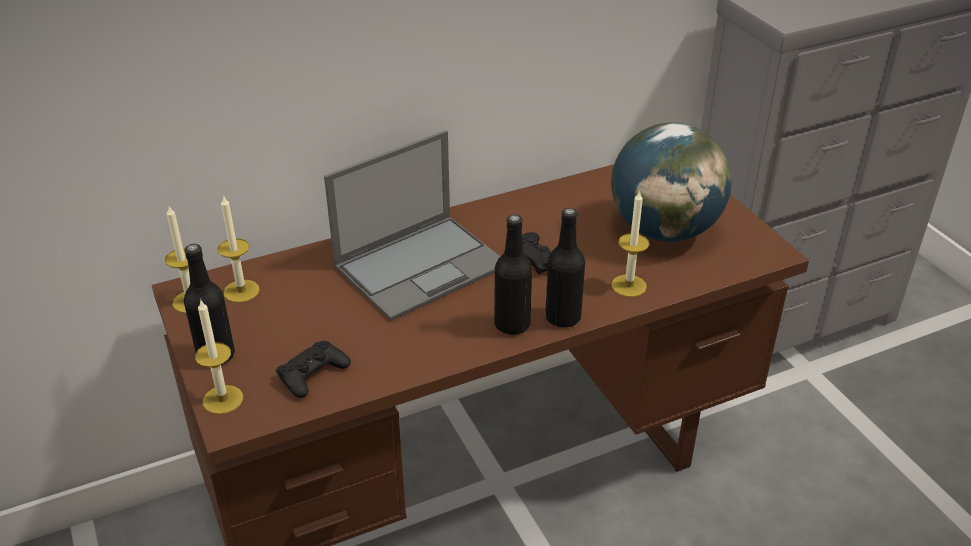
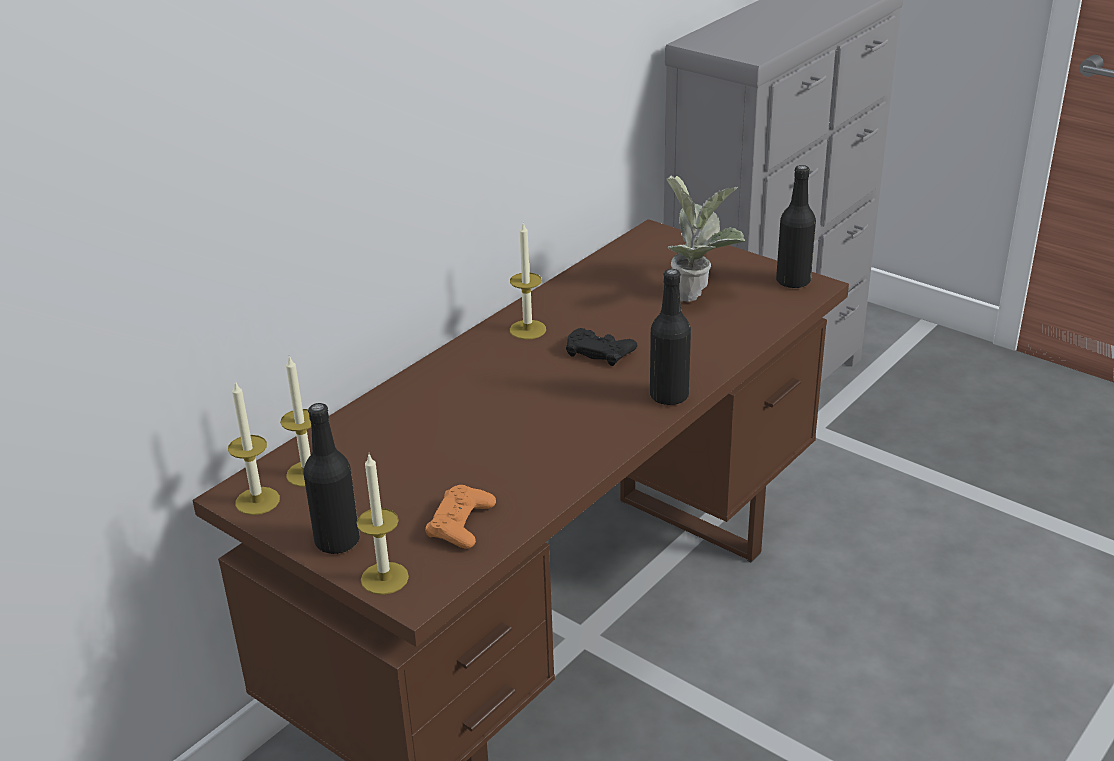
camera: 25 degrees left, 5 degrees down
black game controller [276,341,351,398] -> orange game controller [425,485,496,549]
laptop [324,130,500,321] -> none
black bottle [494,215,532,335] -> black bottle moved to [776,165,816,289]
globe [611,123,732,242] -> potted plant [666,176,745,302]
candle [611,190,649,297] -> candle moved to [510,223,546,340]

